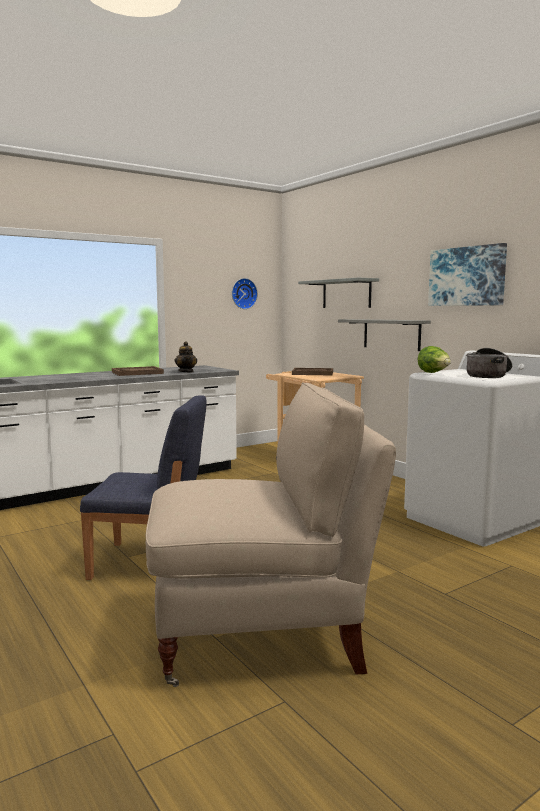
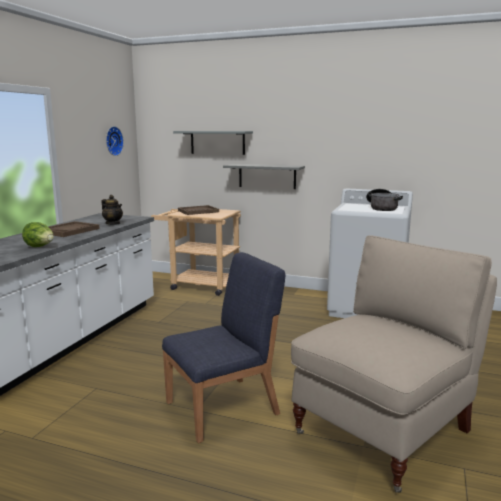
camera: 35 degrees left, 5 degrees up
lettuce [418,346,451,373] -> lettuce moved to [22,222,54,247]
picture [428,243,507,306] -> none

